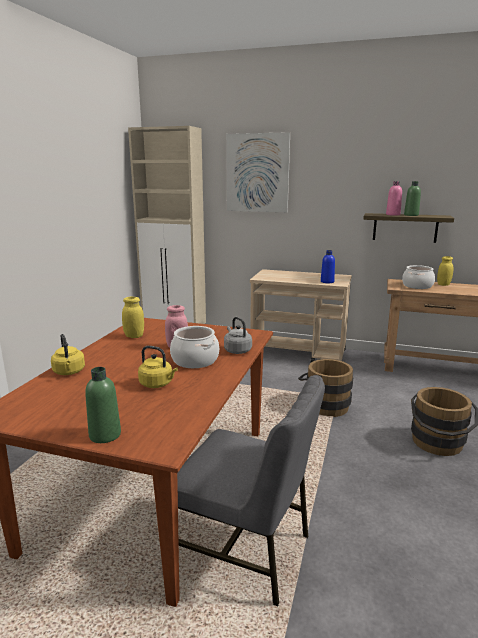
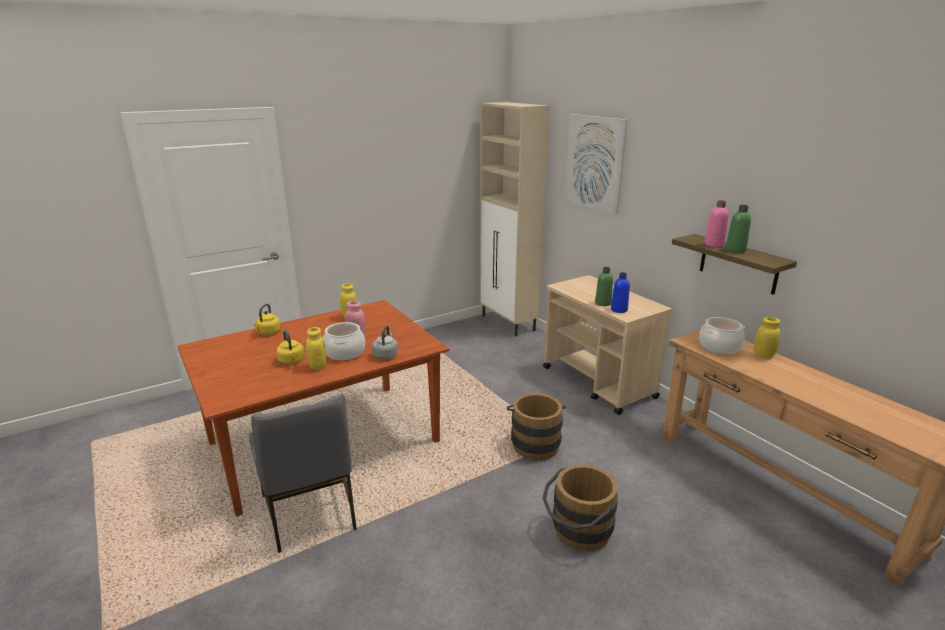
camera: 40 degrees right, 5 degrees up
green bottle [85,367,121,443] -> green bottle moved to [595,267,613,306]
none -> yellow jar [306,327,327,371]

